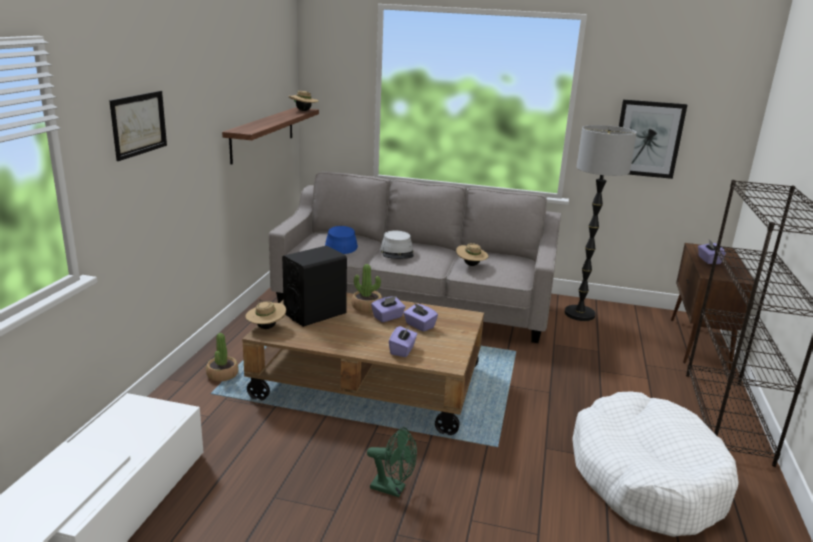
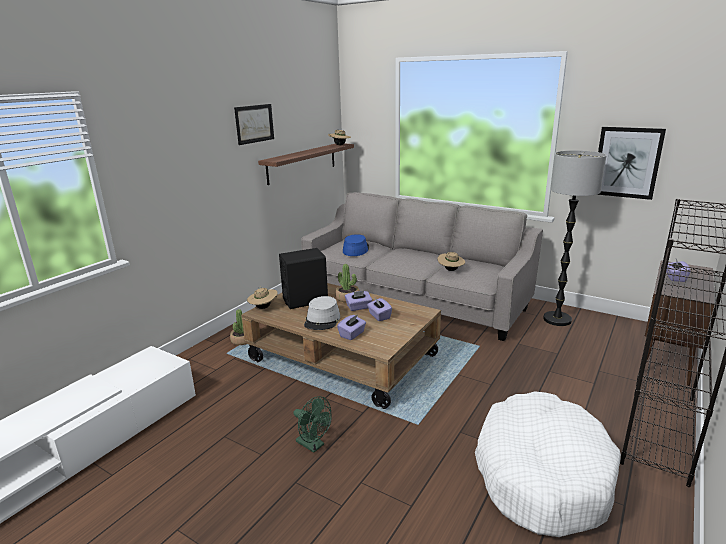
camera: 20 degrees right, 0 degrees up
picture [109,91,167,161] -> picture moved to [234,104,274,145]
grey hat [380,230,414,259] -> grey hat moved to [304,296,340,330]

